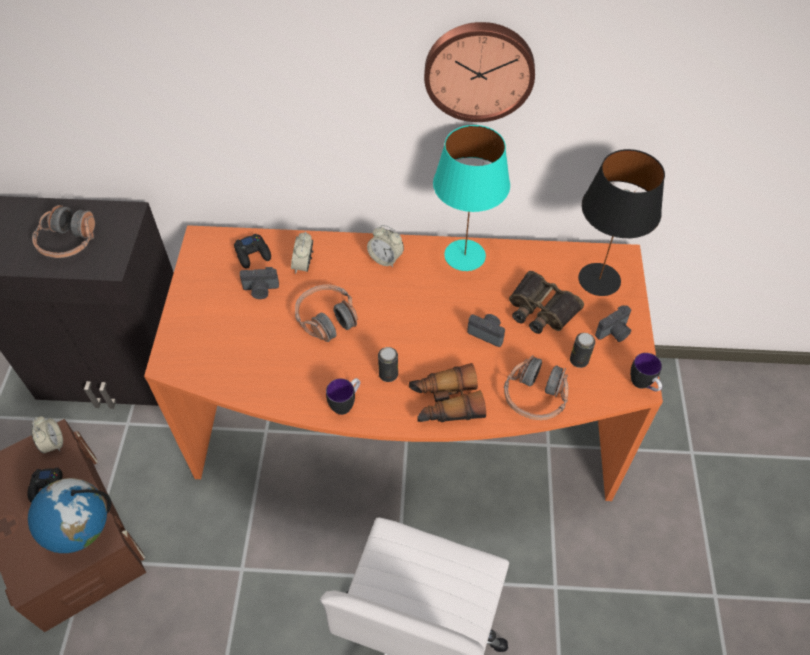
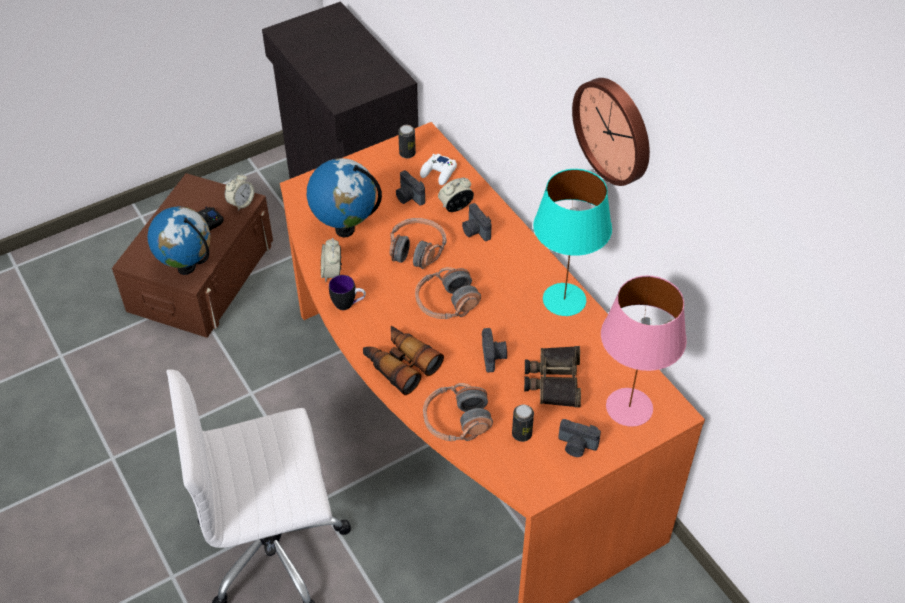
camera: 55 degrees right, 5 degrees down
headphones [32,205,95,258] -> headphones moved to [415,267,481,319]
black game controller [234,234,271,269] -> white game controller [420,154,457,185]
alarm clock [367,225,404,267] -> alarm clock moved to [321,238,342,282]
can [378,347,398,382] -> can moved to [398,125,416,158]
black table lamp [578,149,665,296] -> pink table lamp [601,275,687,427]
mug [630,353,662,392] -> none
none -> globe [307,158,382,238]
none -> camera [462,203,492,241]

